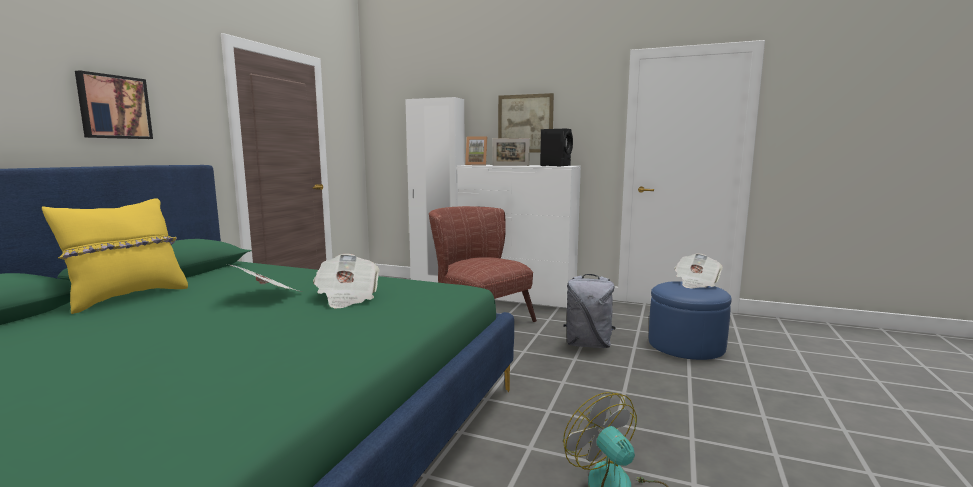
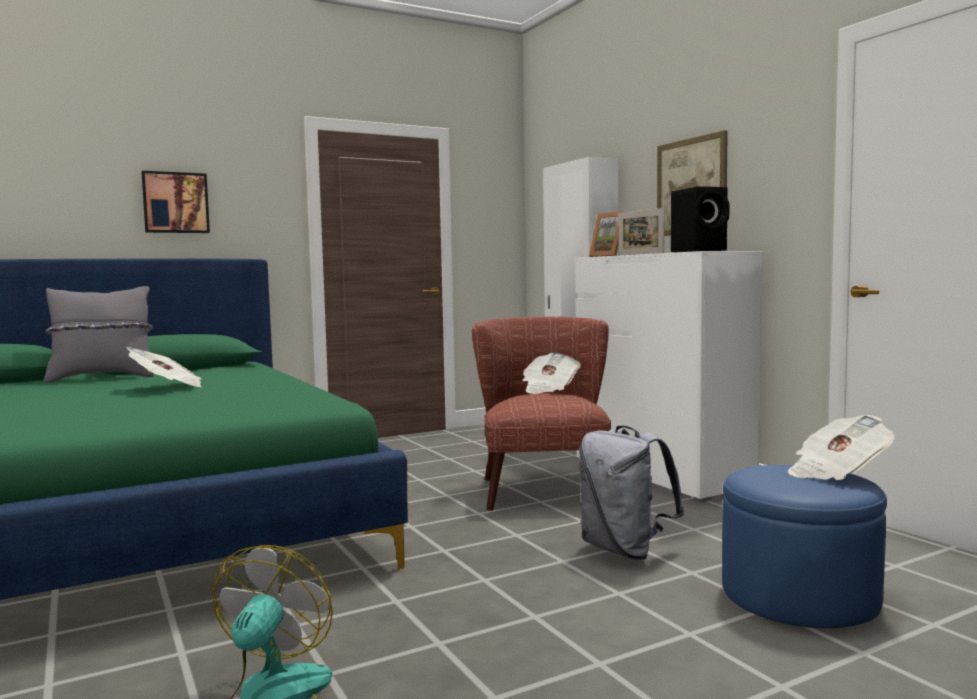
camera: 40 degrees right, 5 degrees down
yellow pillow [42,198,188,314] -> grey pillow [44,286,154,383]
newspaper [313,254,380,309] -> newspaper moved to [522,353,581,394]

